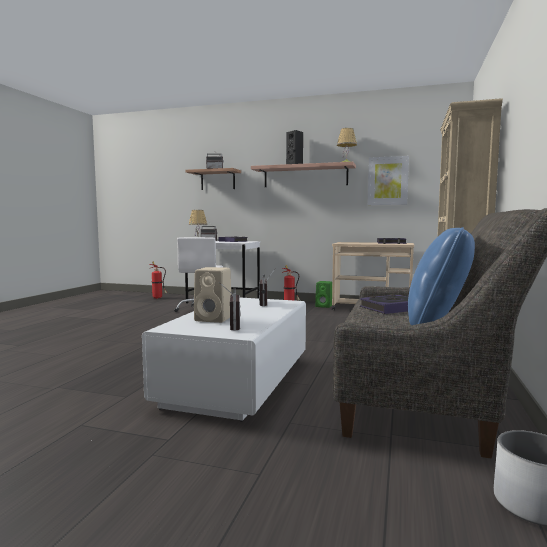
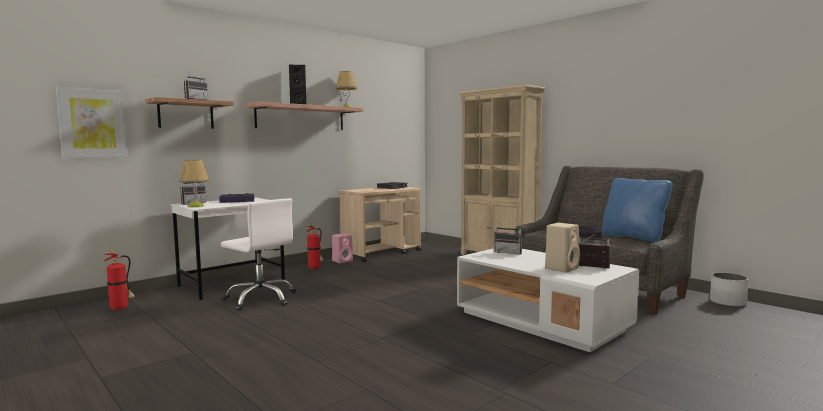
camera: 60 degrees left, 0 degrees up
green speaker [315,281,332,308] -> pink speaker [332,233,353,263]
picture [368,156,409,205] -> picture moved to [56,87,127,159]

